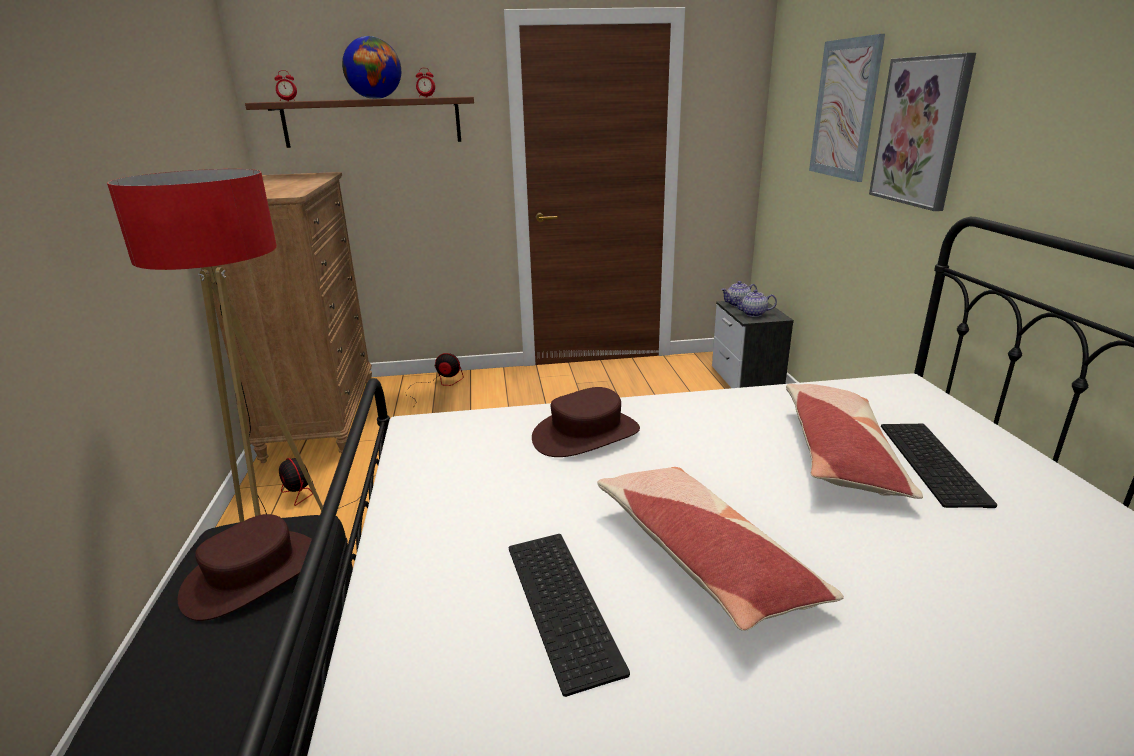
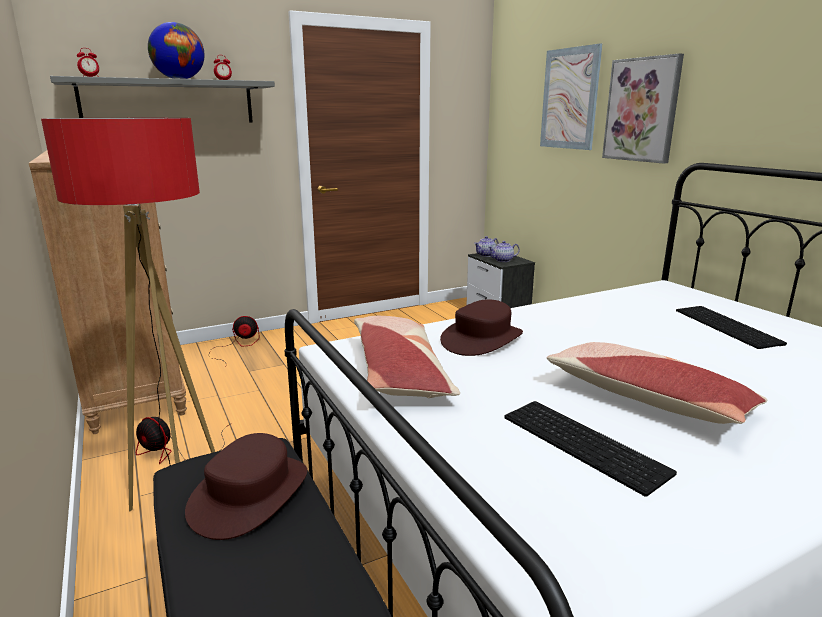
camera: 20 degrees left, 5 degrees down
brown shelf [245,97,474,148] -> grey shelf [50,76,275,122]
pillow [786,384,923,499] -> pillow moved to [354,316,460,398]

